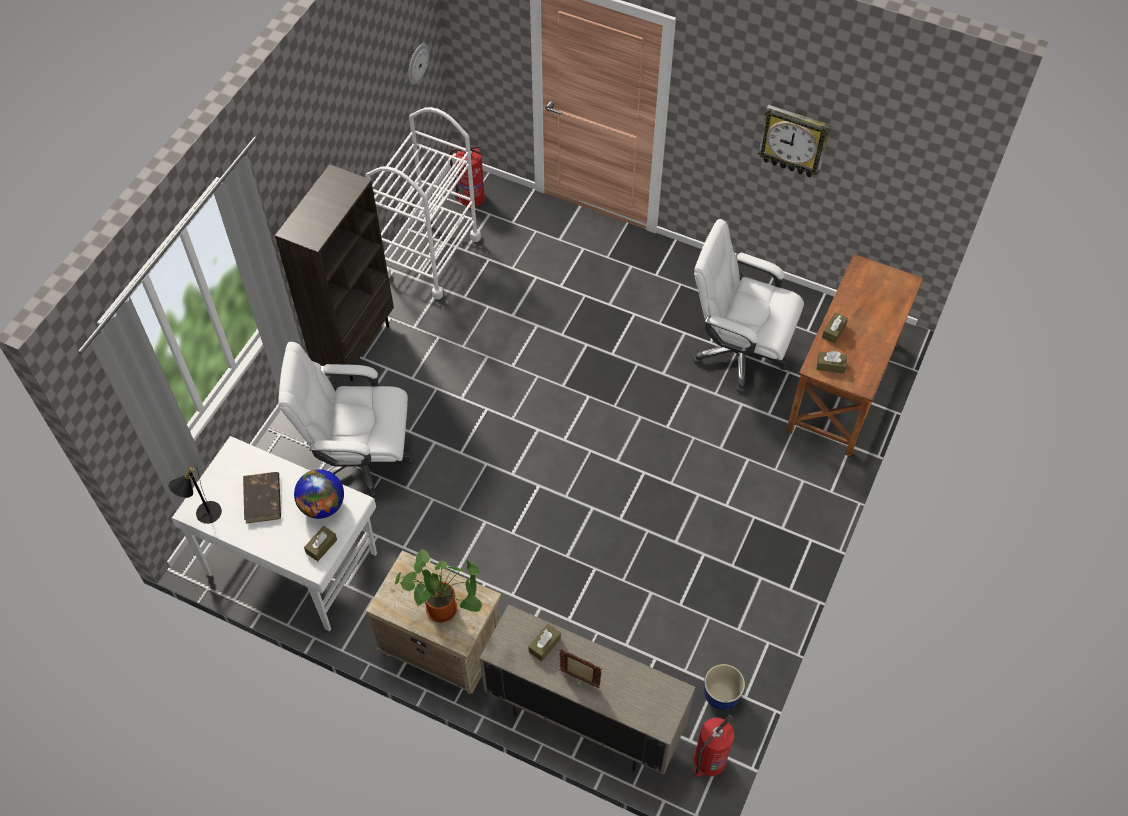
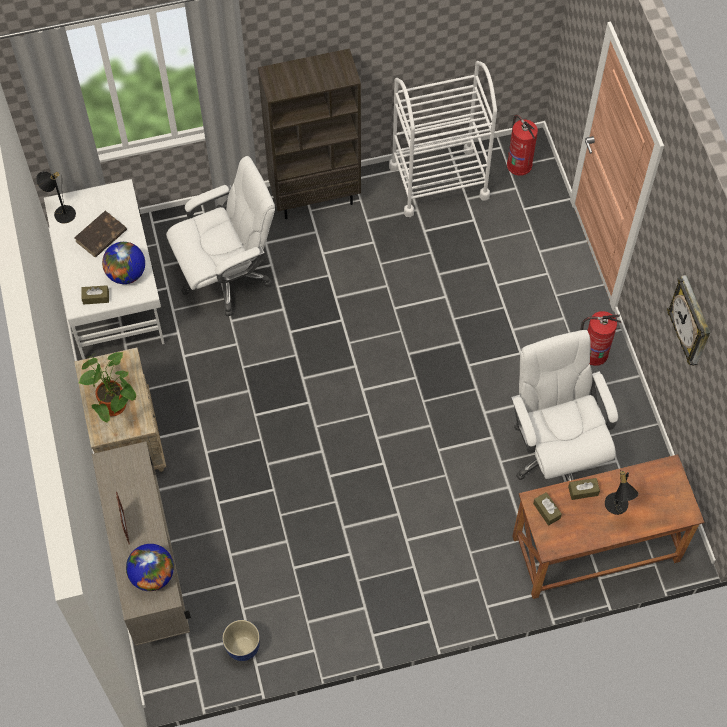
camera: 50 degrees right, 5 degrees up
white office chair [278,342,414,502] -> white office chair turned 105 degrees clockwise [166,156,275,316]
wall clock [408,43,429,85] -> none
brown tissue box [528,624,561,661] -> none
fire extinguisher [693,714,734,777] -> fire extinguisher moved to [580,311,621,366]
none -> globe [126,544,174,591]
none -> black table lamp [605,469,638,515]

